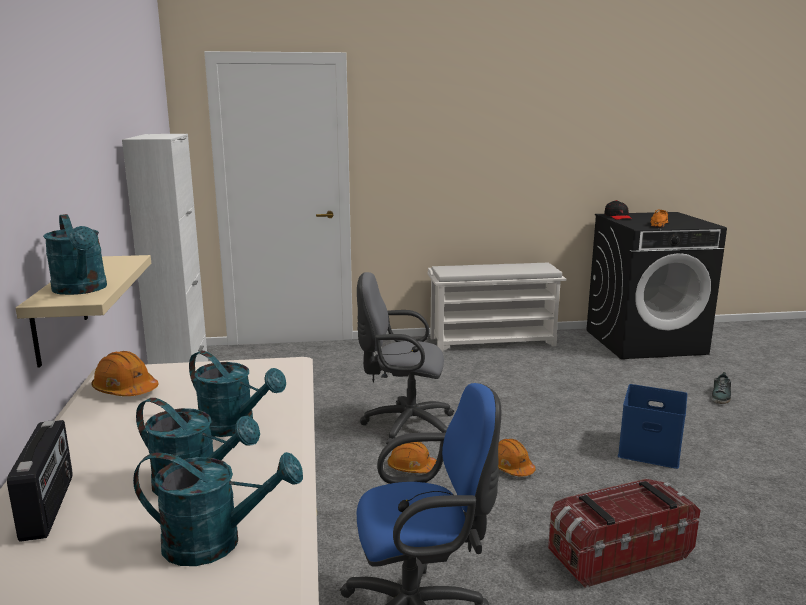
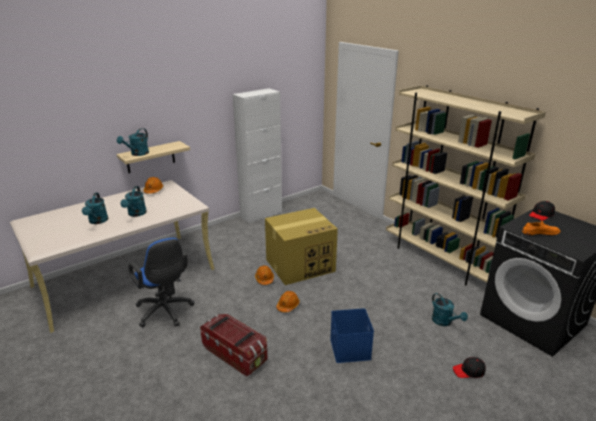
camera: 60 degrees right, 10 degrees up
radio [7,420,72,542] -> none
turquoise watering can [133,452,303,566] -> turquoise watering can moved to [432,293,468,326]
grey office chair [357,272,454,444] -> cardboard box [265,208,338,285]
white shoe rack [427,263,566,352] -> beige bookcase [386,85,546,285]
shoe [712,372,731,404] -> black cap [453,357,486,378]

